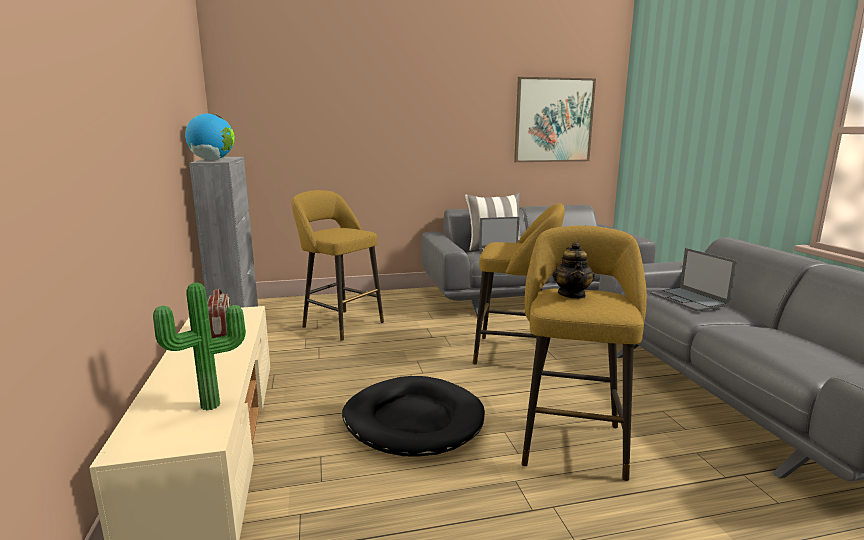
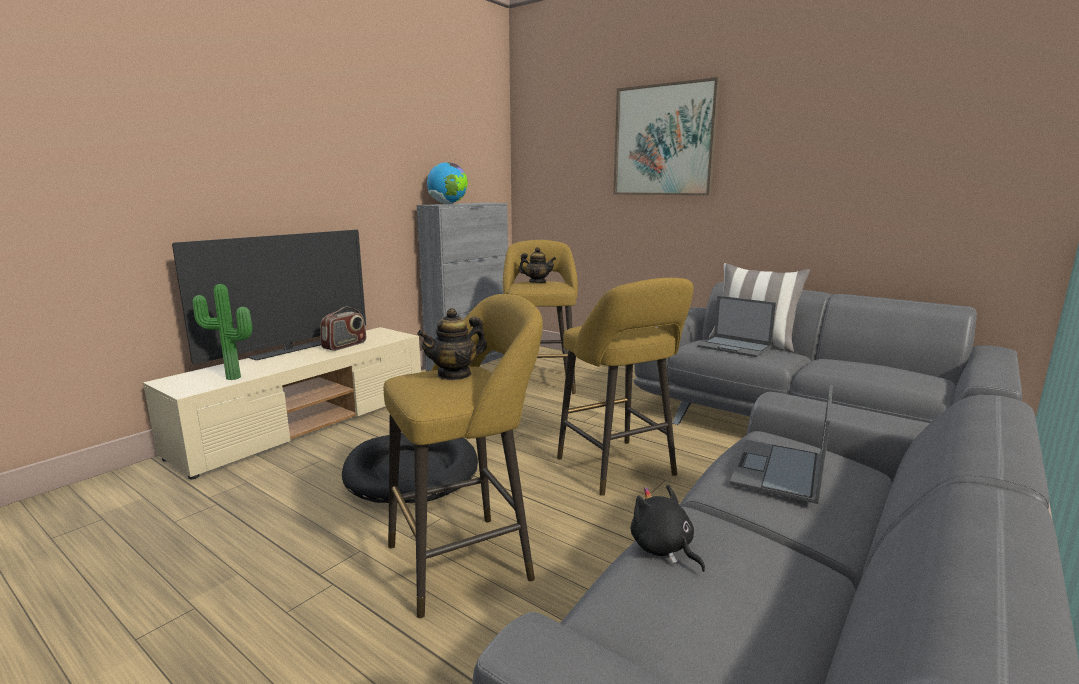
camera: 50 degrees right, 0 degrees up
picture [514,77,596,162] -> picture moved to [613,77,720,196]
none -> television [172,230,366,364]
none -> teapot [519,247,556,283]
none -> black plush toy [631,485,705,572]

